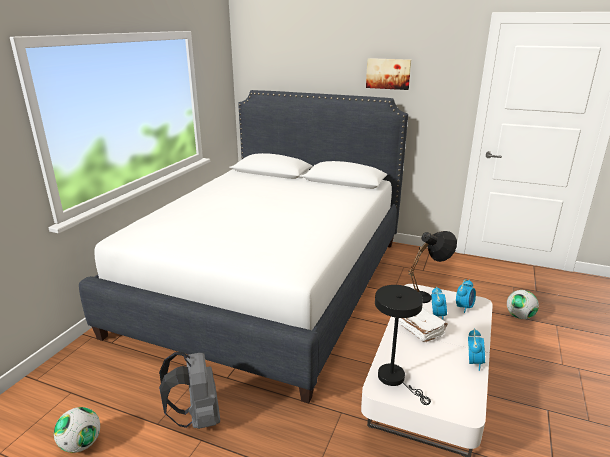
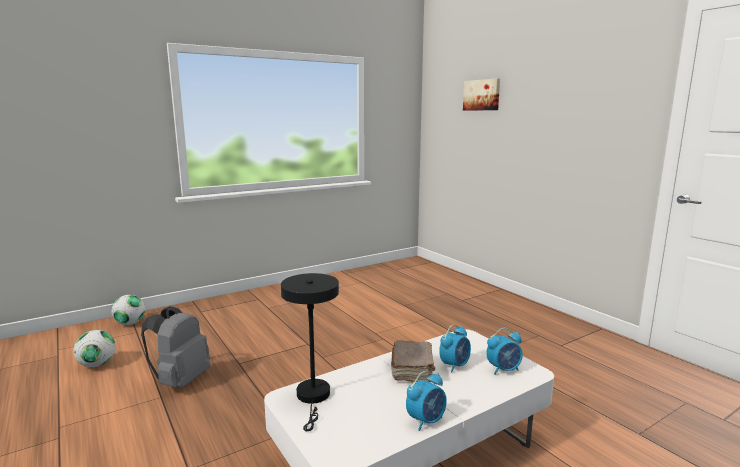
camera: 35 degrees right, 10 degrees down
white bed [79,90,408,404] -> none
picture [366,58,411,90] -> picture moved to [463,78,500,111]
white book [398,307,448,342] -> brown book [391,340,435,382]
black table lamp [409,231,457,303] -> none
football [507,290,539,319] -> football moved to [111,295,145,325]

